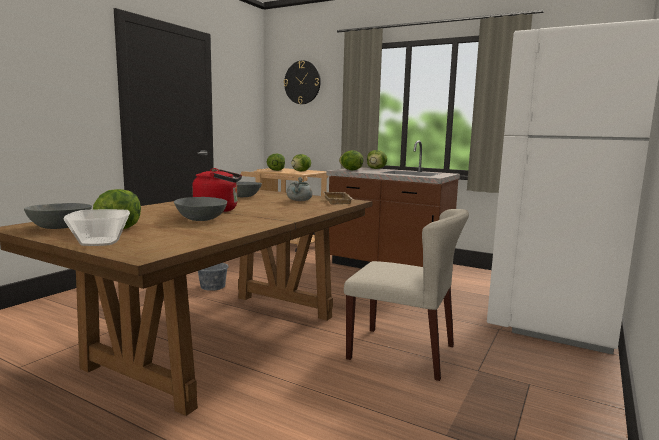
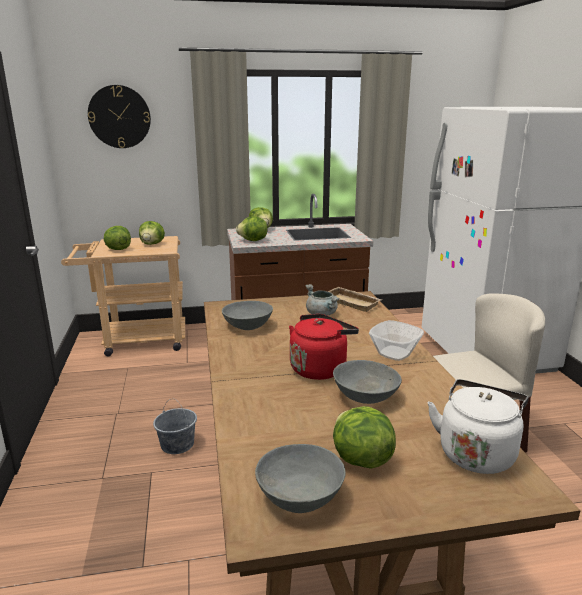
camera: 40 degrees left, 10 degrees up
bowl [64,209,130,246] -> bowl moved to [369,320,424,361]
none -> white kettle [428,379,529,474]

